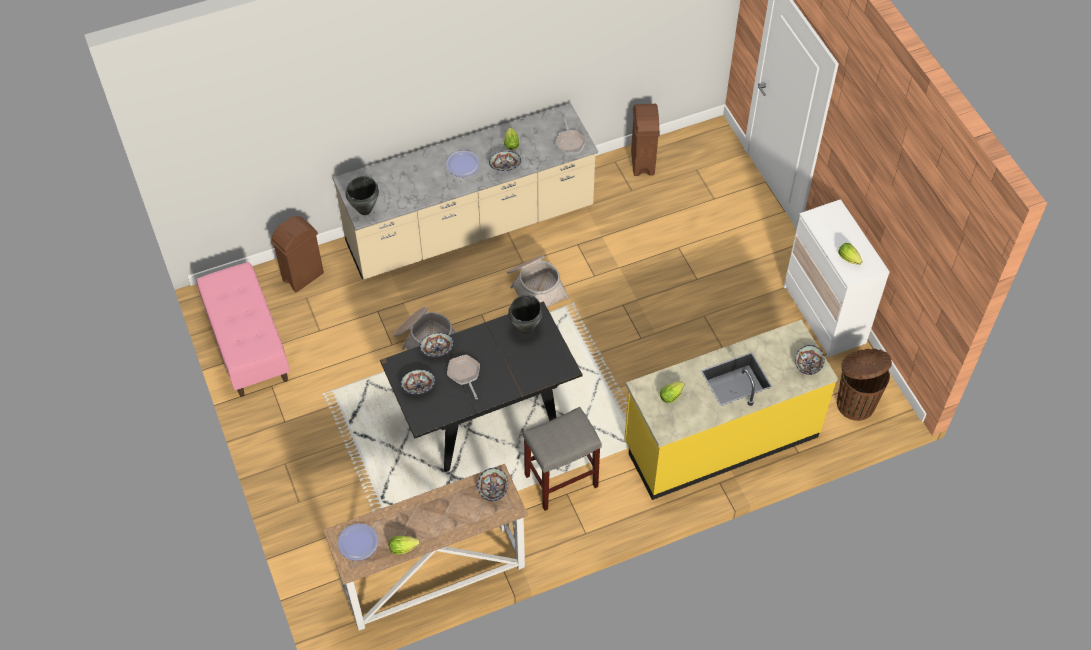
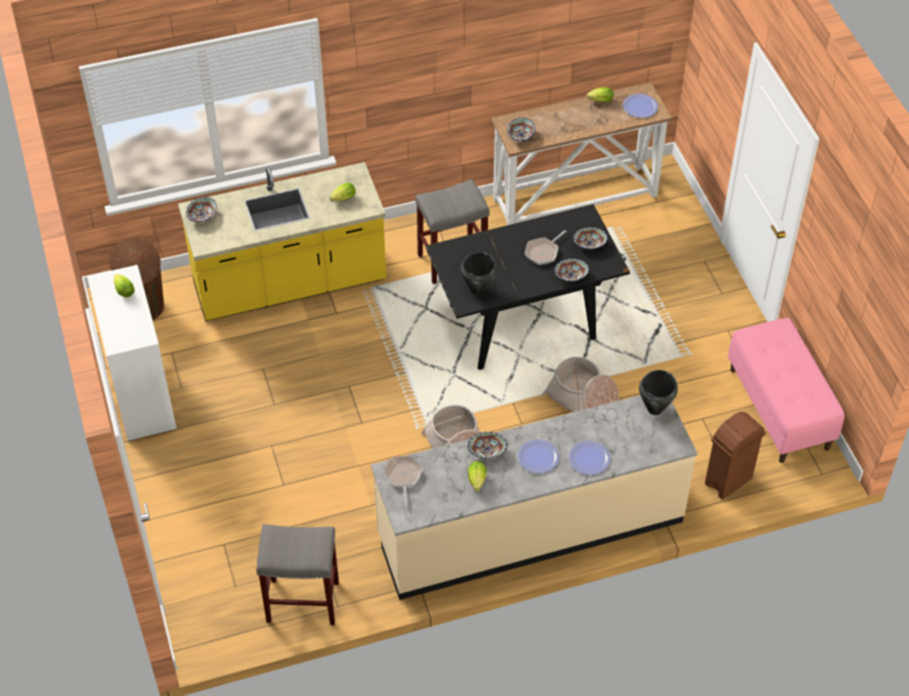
camera: 175 degrees left, 5 degrees down
frying pan [447,355,480,399] -> frying pan turned 60 degrees clockwise [525,230,566,265]
brown trash can [631,104,660,176] -> grey stool [256,524,339,625]
none -> plate [569,441,611,475]

